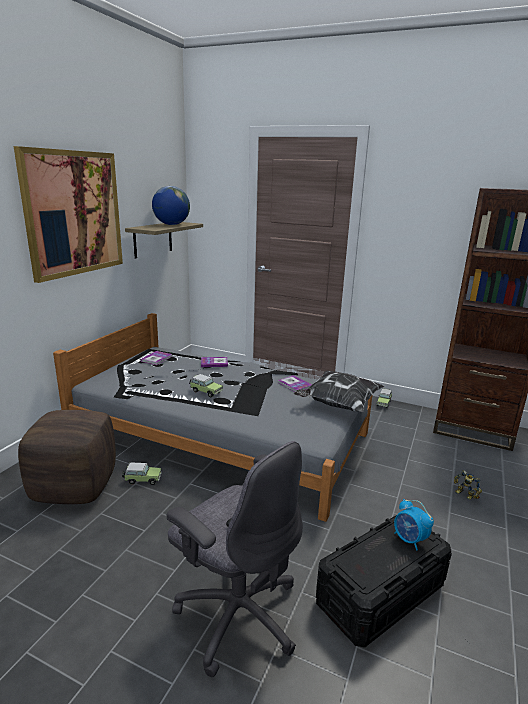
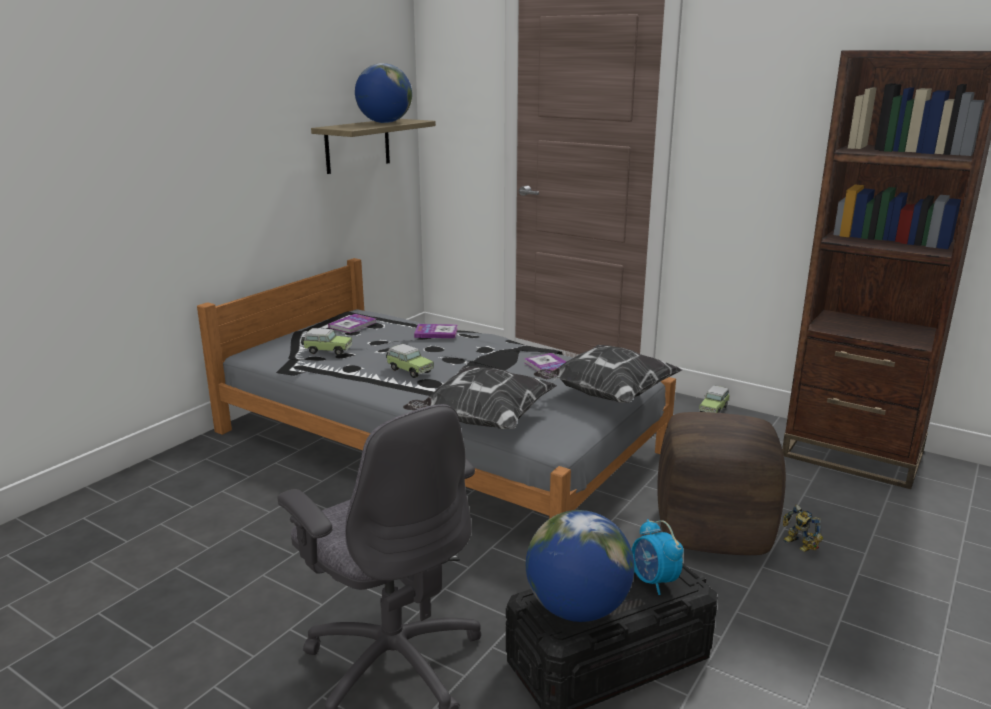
camera: 10 degrees right, 0 degrees up
picture [14,146,123,283] -> none
brown ottoman [18,410,116,504] -> brown ottoman moved to [657,412,786,555]
toy car [122,463,162,485] -> toy car moved to [301,328,352,356]
none -> pillow [403,366,557,429]
none -> globe [526,510,634,622]

